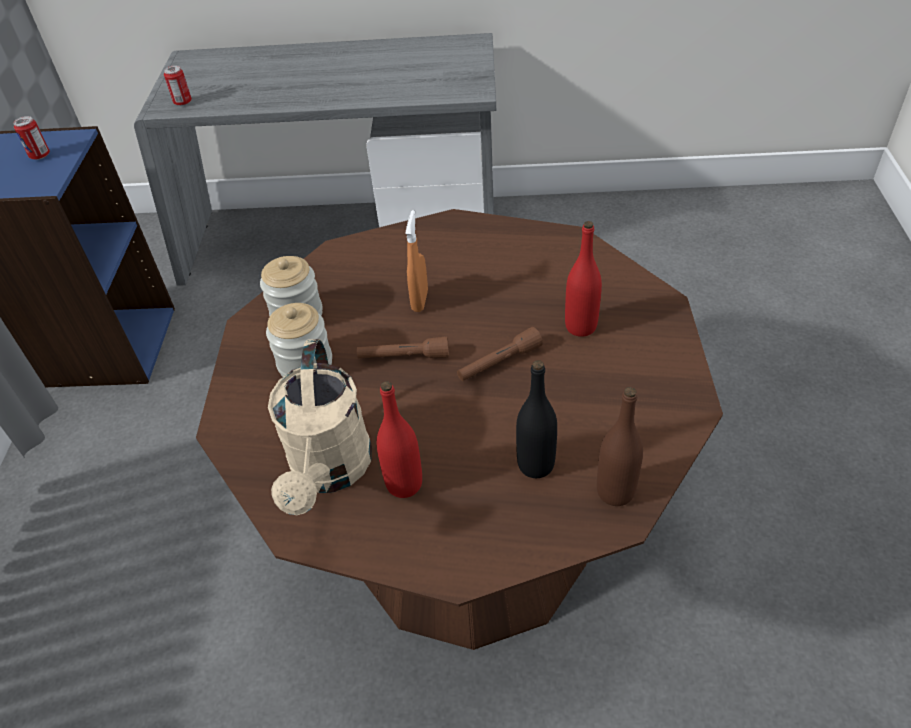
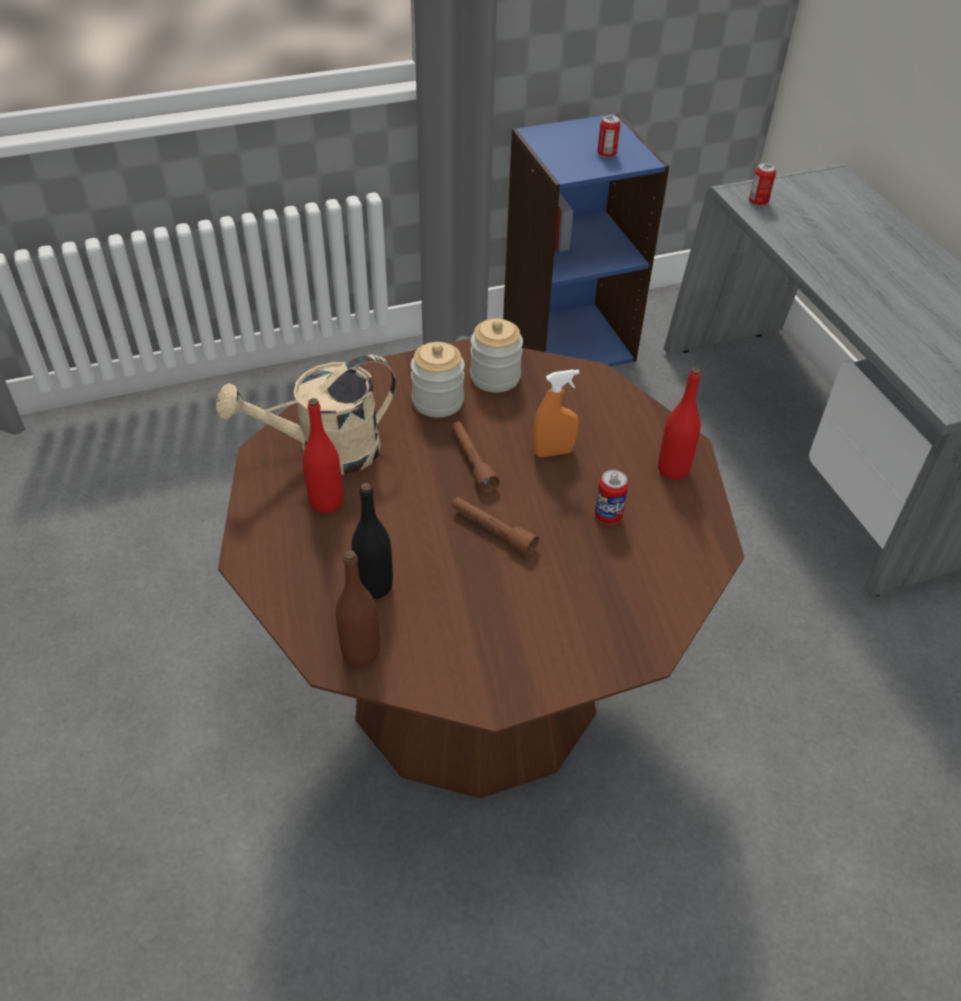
camera: 65 degrees right, 0 degrees up
red bottle [565,221,602,337] -> red bottle moved to [658,367,701,480]
none -> can [595,470,629,524]

